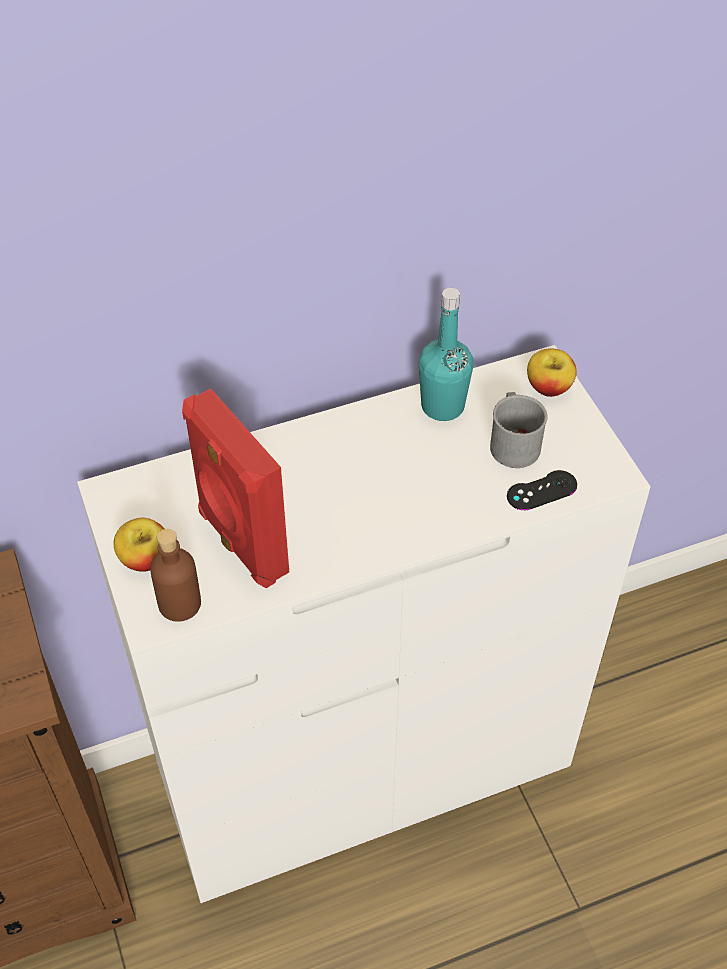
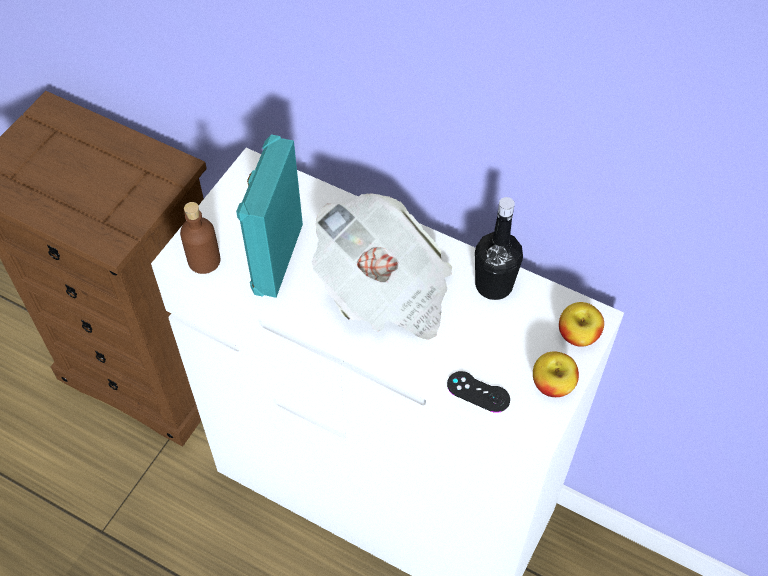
camera: 50 degrees right, 5 degrees up
apple [114,518,164,572] -> apple moved to [533,351,579,397]
red speaker [182,388,289,588] -> turquoise speaker [236,135,303,298]
turquoise bottle [419,288,473,421] -> black bottle [475,197,523,300]
grey mug [490,392,548,468] -> none
none -> newspaper [312,194,452,340]

